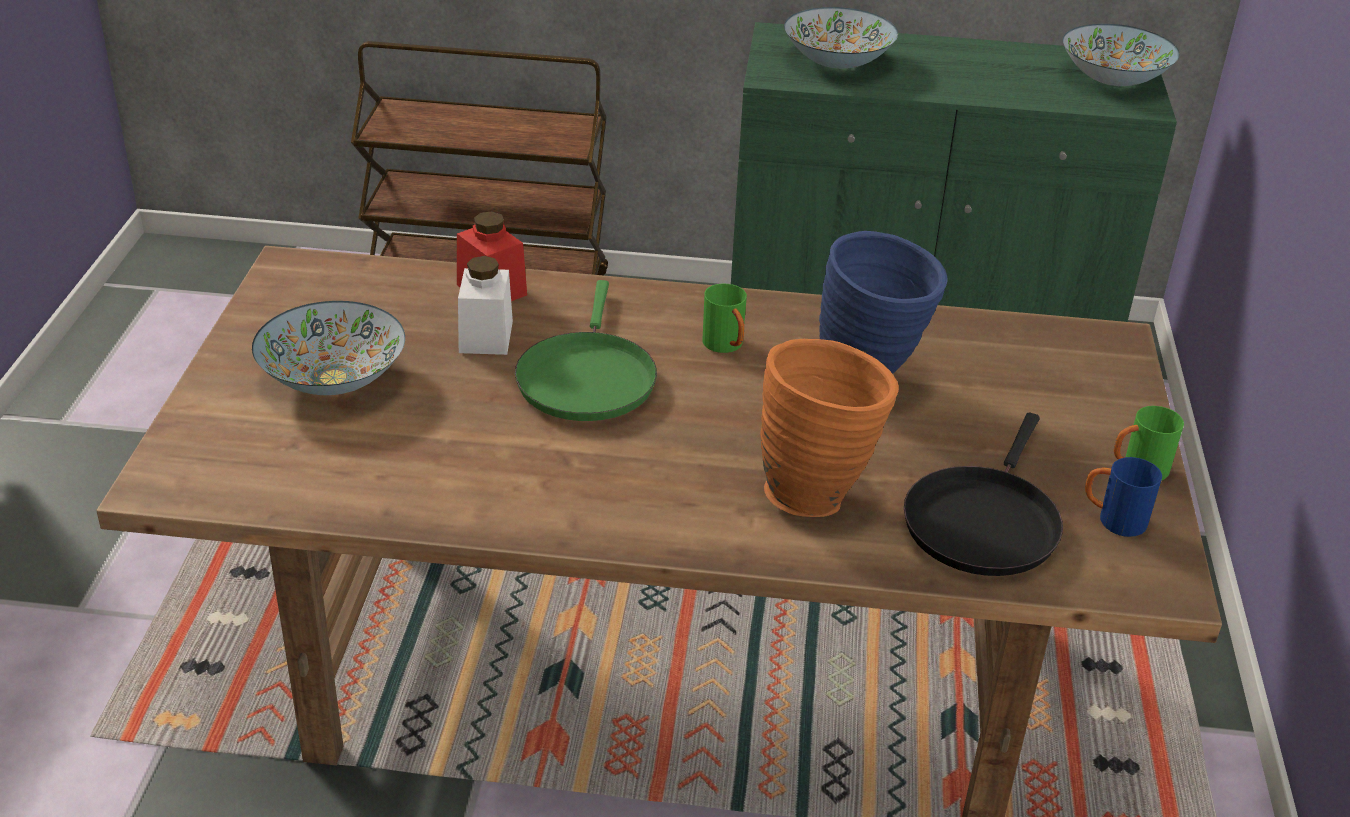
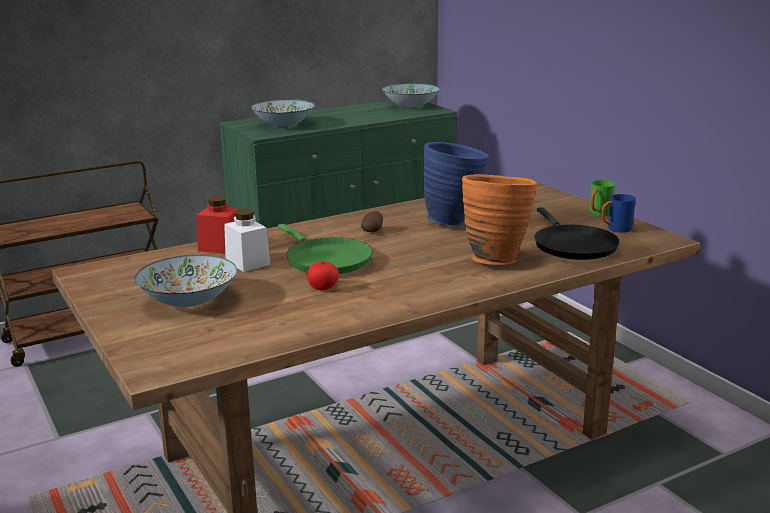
camera: 35 degrees left, 15 degrees down
green mug [703,284,747,353] -> potato [361,211,383,232]
none -> tomato [307,261,339,290]

